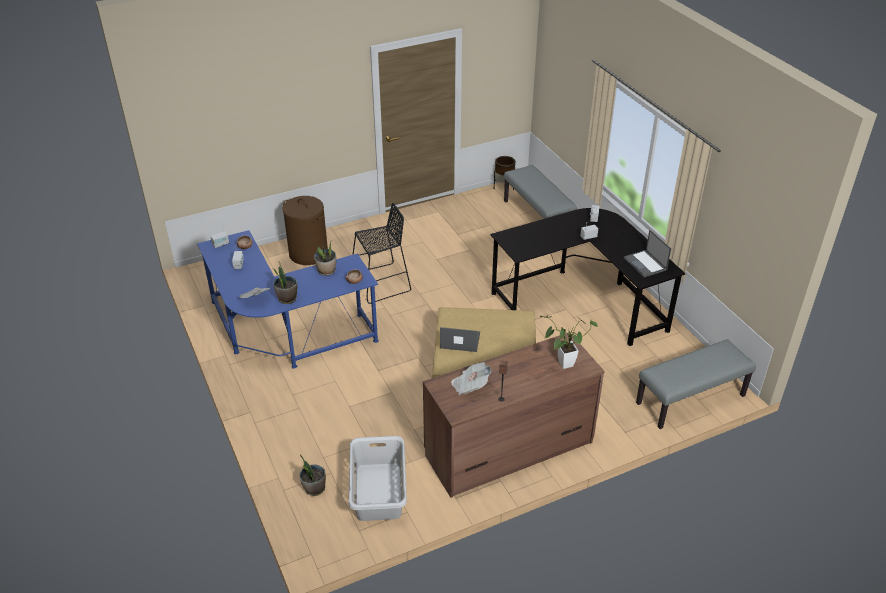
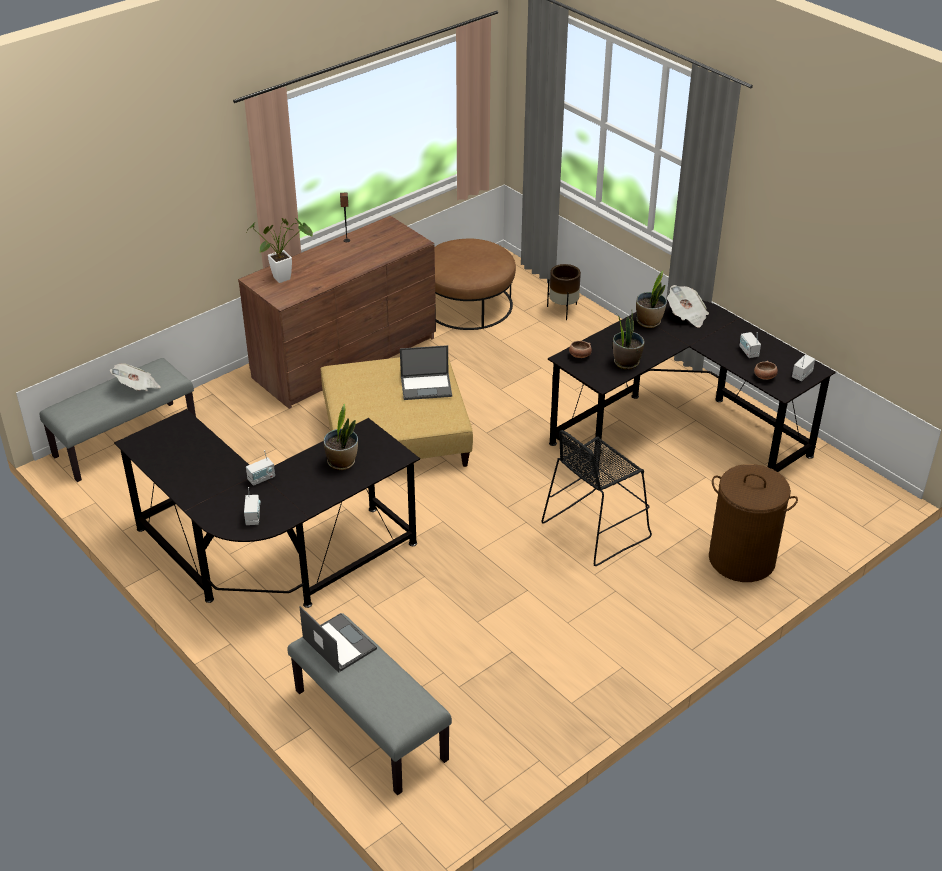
camera: 165 degrees right, 0 degrees up
blue desk [197,230,379,369] -> black desk [548,299,836,476]
potted plant [300,454,326,496] -> potted plant moved to [323,404,358,470]
grey laundry basket [349,436,407,521] -> brown ottoman [435,239,516,330]
newspaper [451,362,492,395] -> newspaper moved to [110,363,160,391]
brown planter [494,156,515,191] -> brown planter moved to [547,264,581,320]
laptop [623,230,671,277] -> laptop moved to [299,606,377,673]

